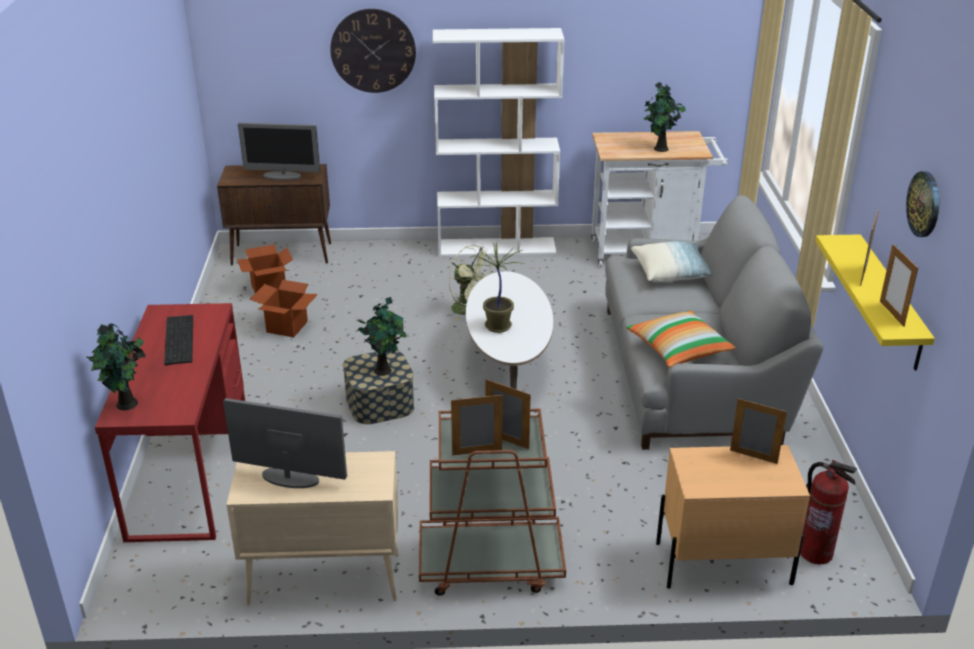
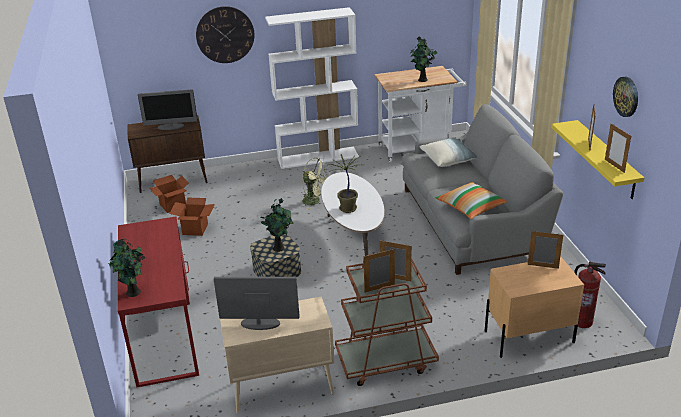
camera: 10 degrees left, 0 degrees up
keyboard [164,315,193,365] -> none

